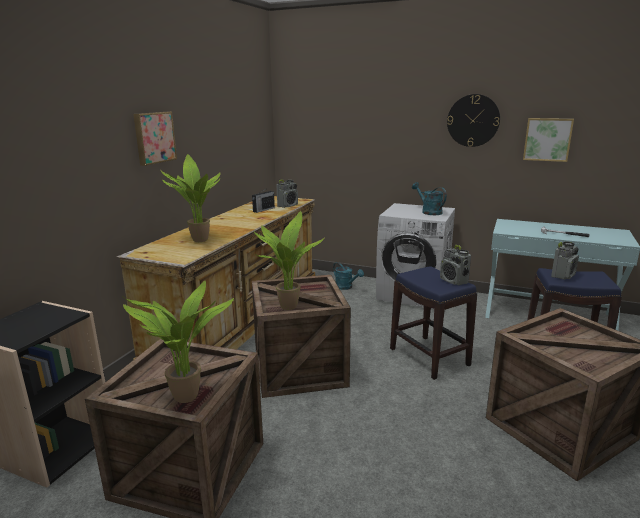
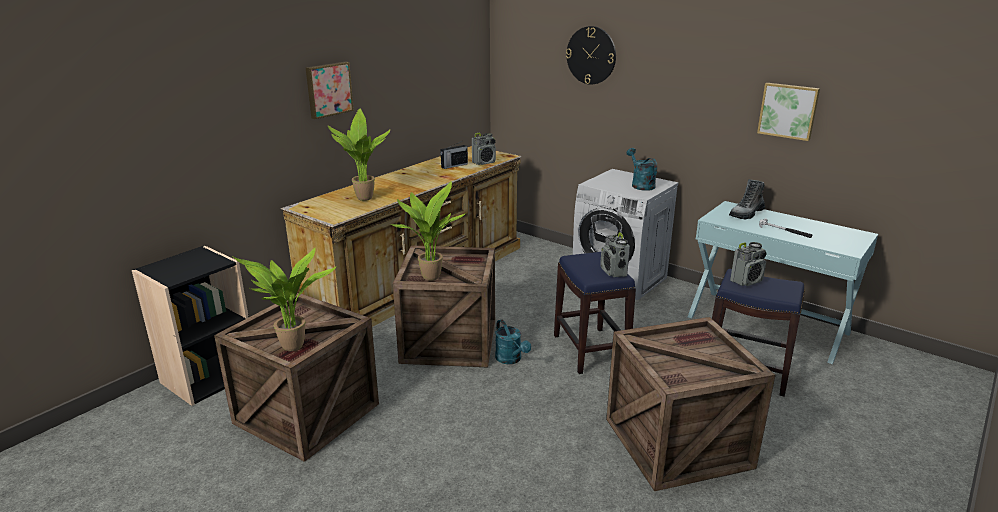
camera: 15 degrees right, 5 degrees up
turquoise watering can [333,262,364,290] -> turquoise watering can moved to [495,320,531,364]
wall clock [447,94,500,147] -> wall clock moved to [566,26,616,85]
none -> boot [729,179,765,219]

